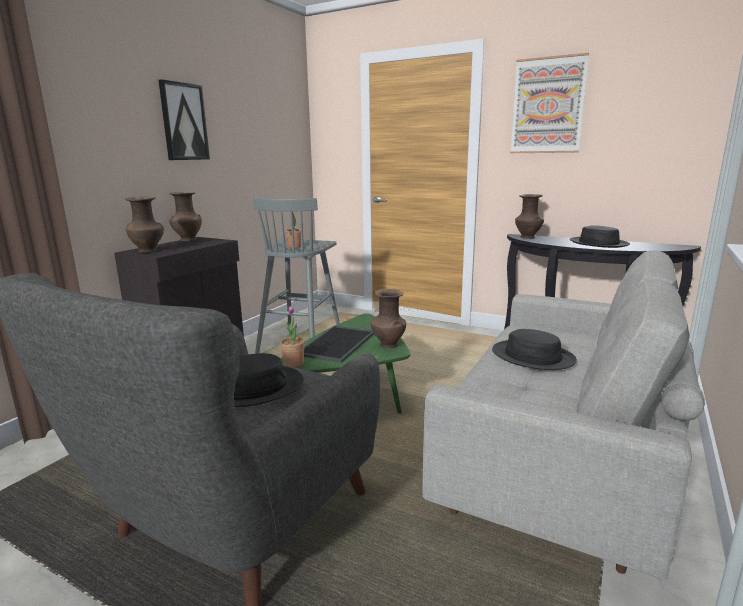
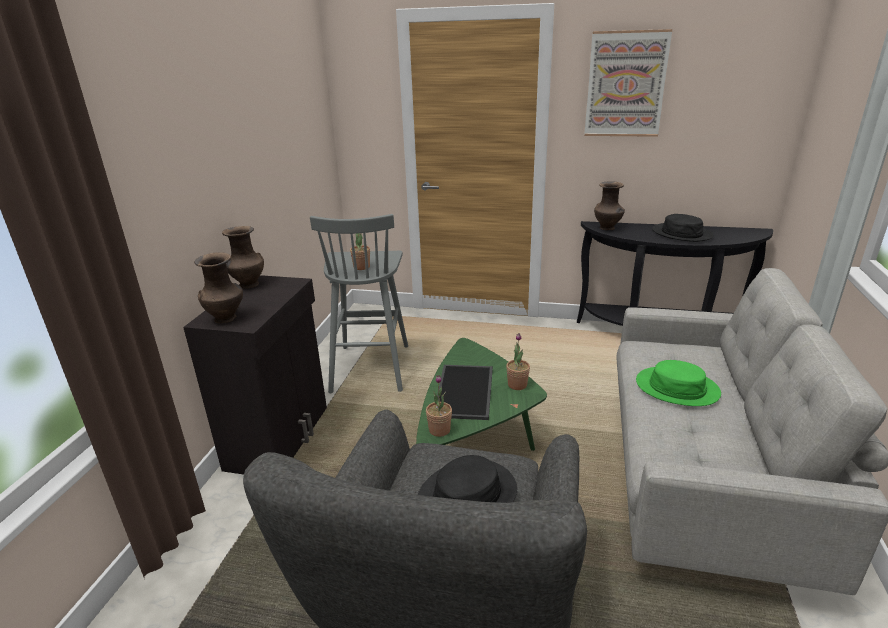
camera: 15 degrees left, 10 degrees up
picture [158,79,210,160] -> none
brown vase [370,289,406,349] -> potted plant [506,333,530,390]
black hat [492,329,577,370] -> green hat [636,360,721,406]

